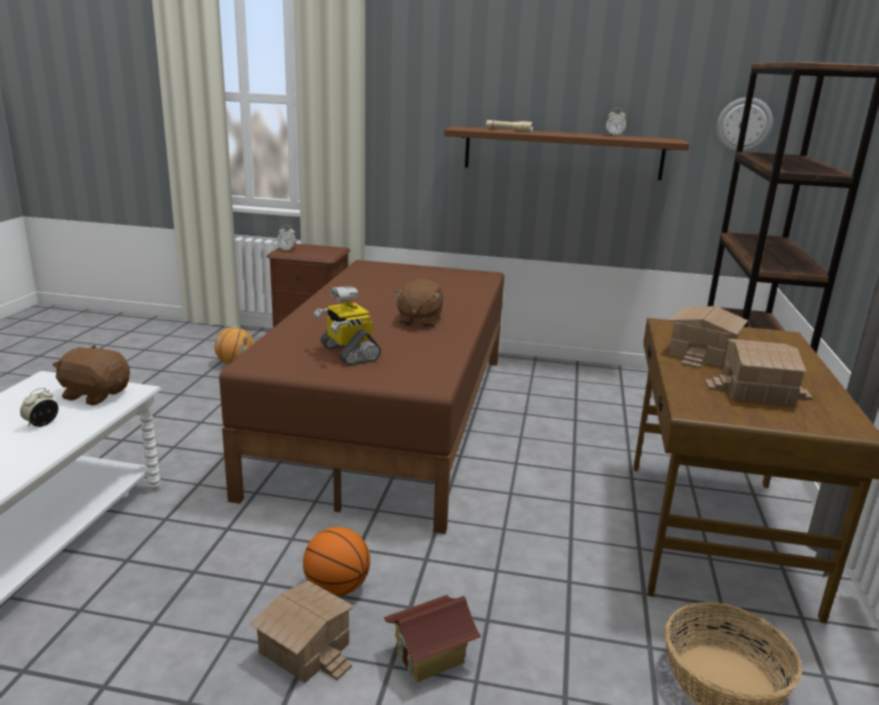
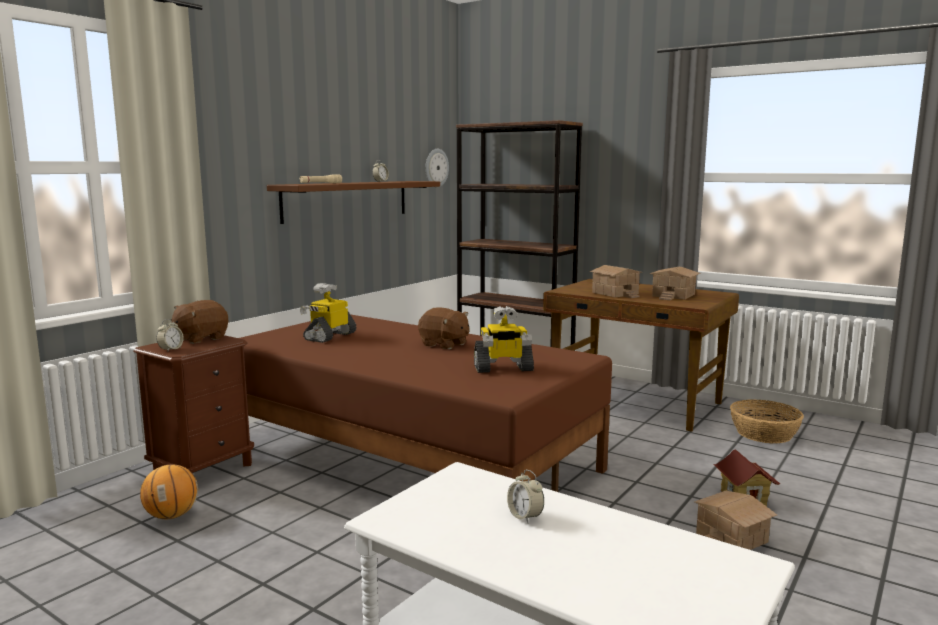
camera: 65 degrees left, 10 degrees down
brown plush toy [52,345,130,406] -> brown plush toy moved to [171,300,228,344]
basketball [303,527,370,597] -> none
none -> toy robot [300,283,357,343]

